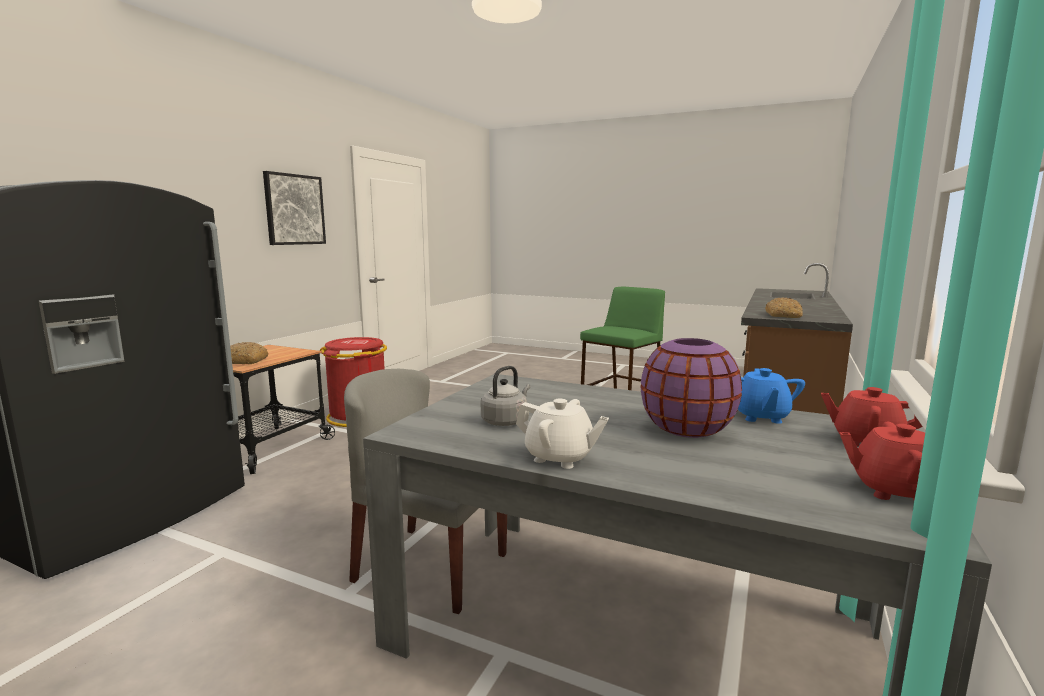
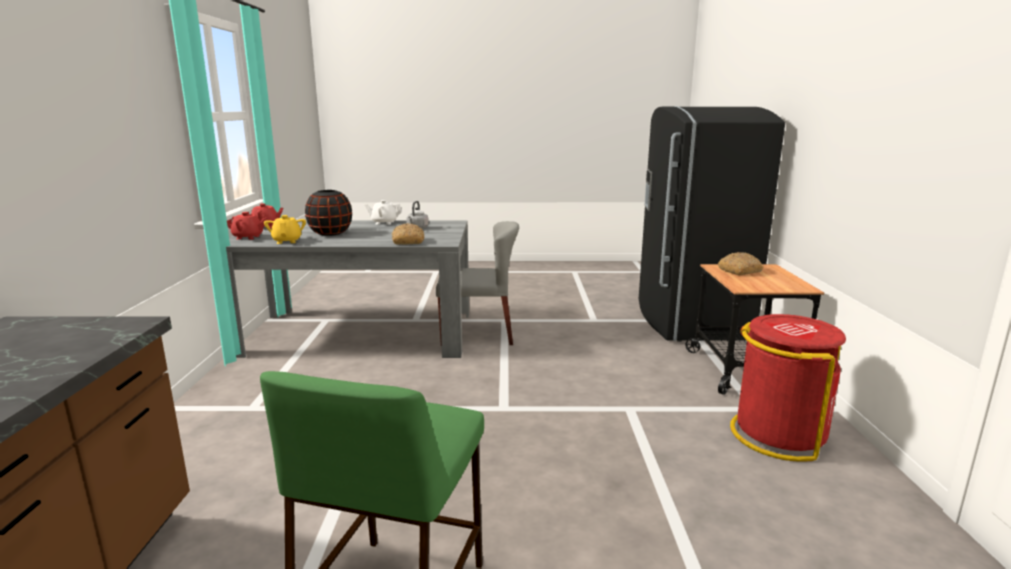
camera: 155 degrees right, 5 degrees up
picture [263,171,326,245] -> none
purple vase [640,338,742,438] -> black vase [305,190,352,236]
blue teapot [738,368,805,424] -> yellow teapot [264,215,306,244]
bread [765,298,803,318] -> bread moved to [392,223,424,244]

